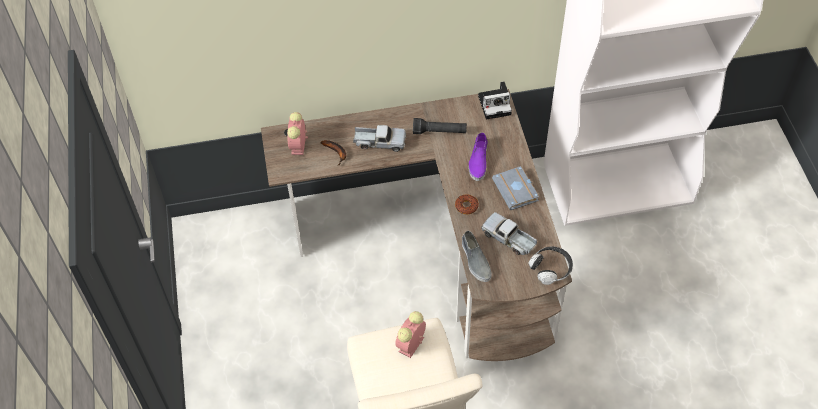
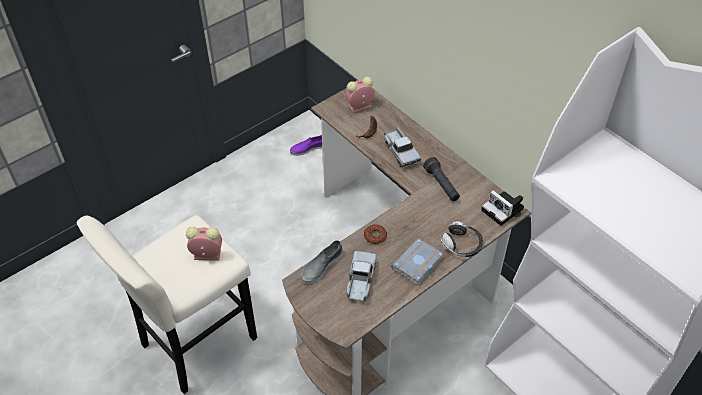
camera: 60 degrees right, 5 degrees down
purple shoe [468,132,487,181] -> purple shoe moved to [290,135,322,156]
headphones [528,247,573,285] -> headphones moved to [441,222,483,257]

